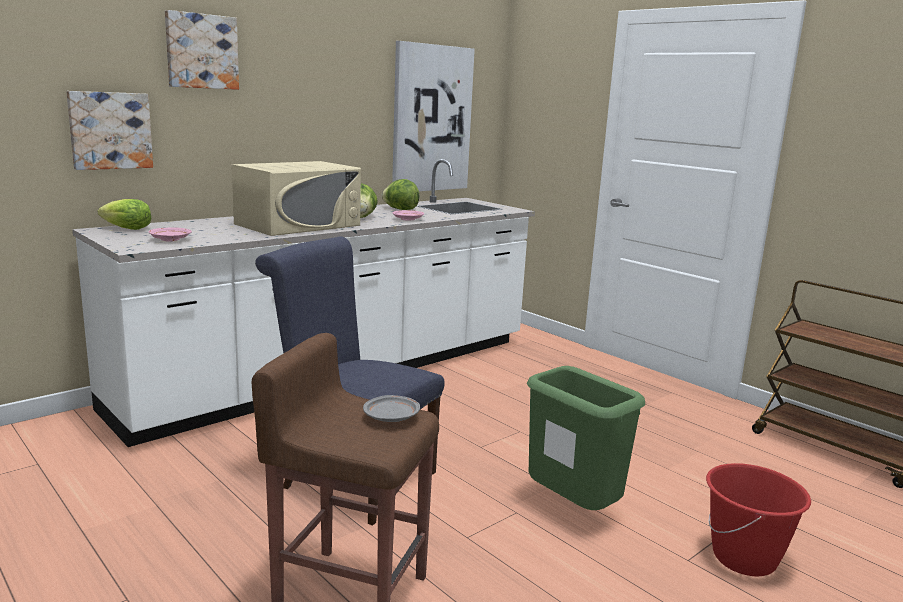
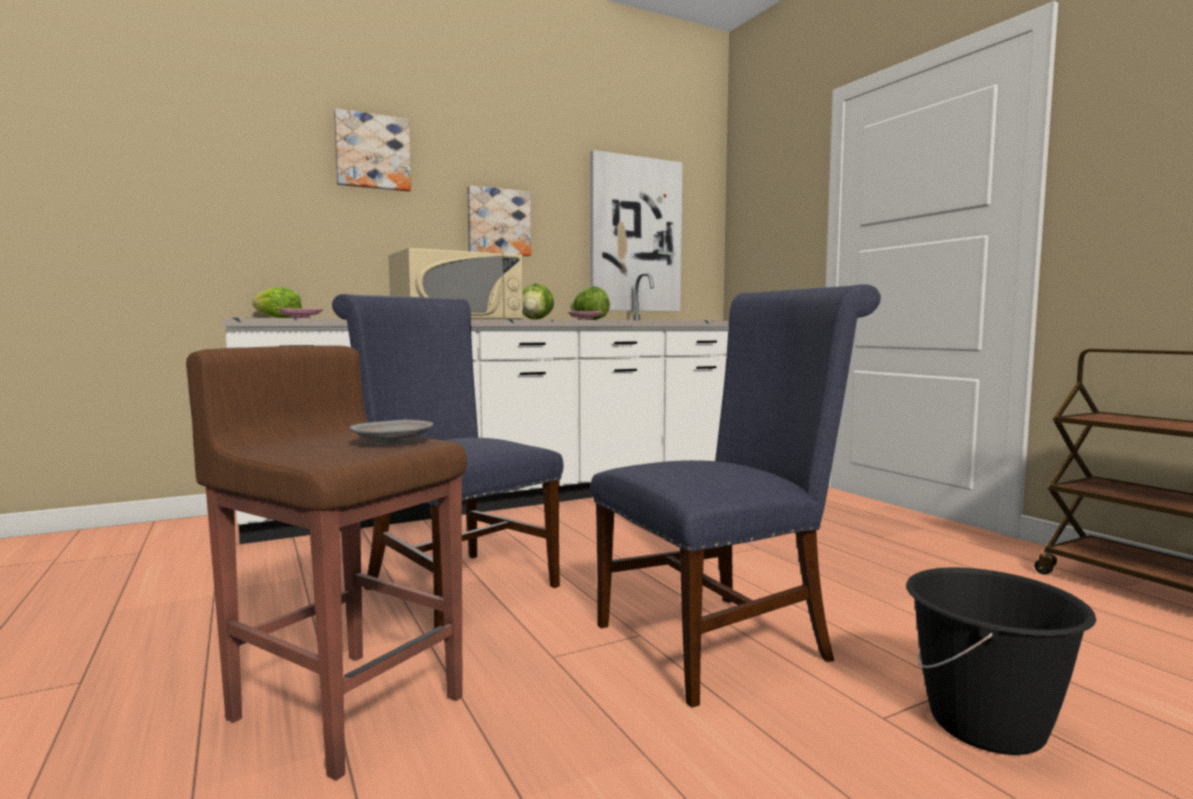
camera: 15 degrees right, 10 degrees down
picture [66,91,153,170] -> picture moved to [467,185,531,256]
green trash can [527,366,645,510] -> blue chair [591,284,881,708]
red bucket [706,463,811,576] -> black bucket [906,567,1096,755]

